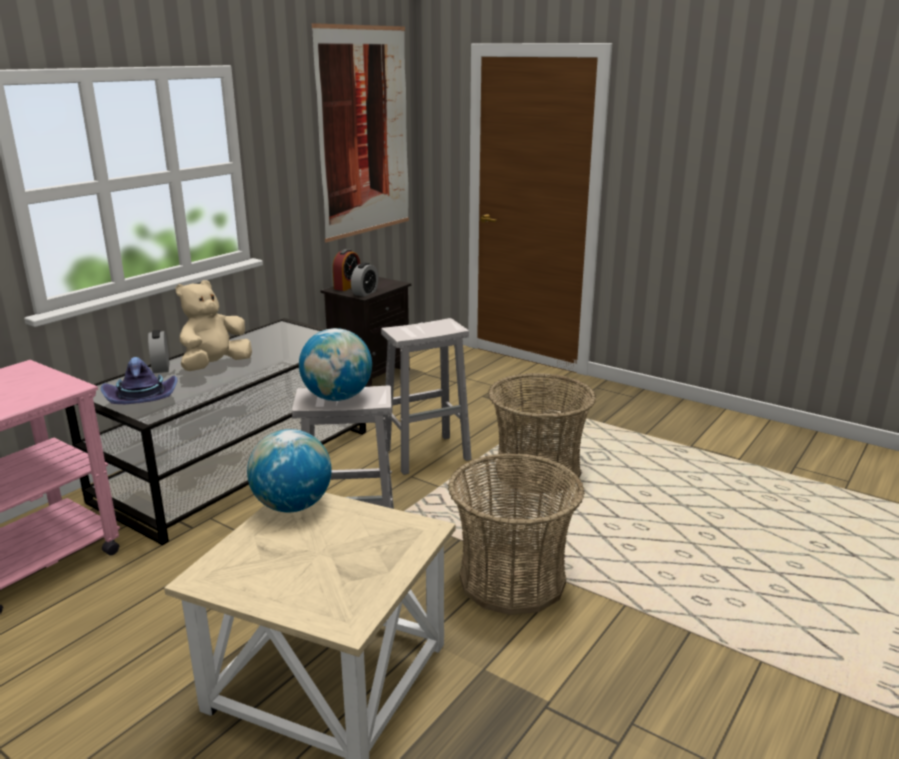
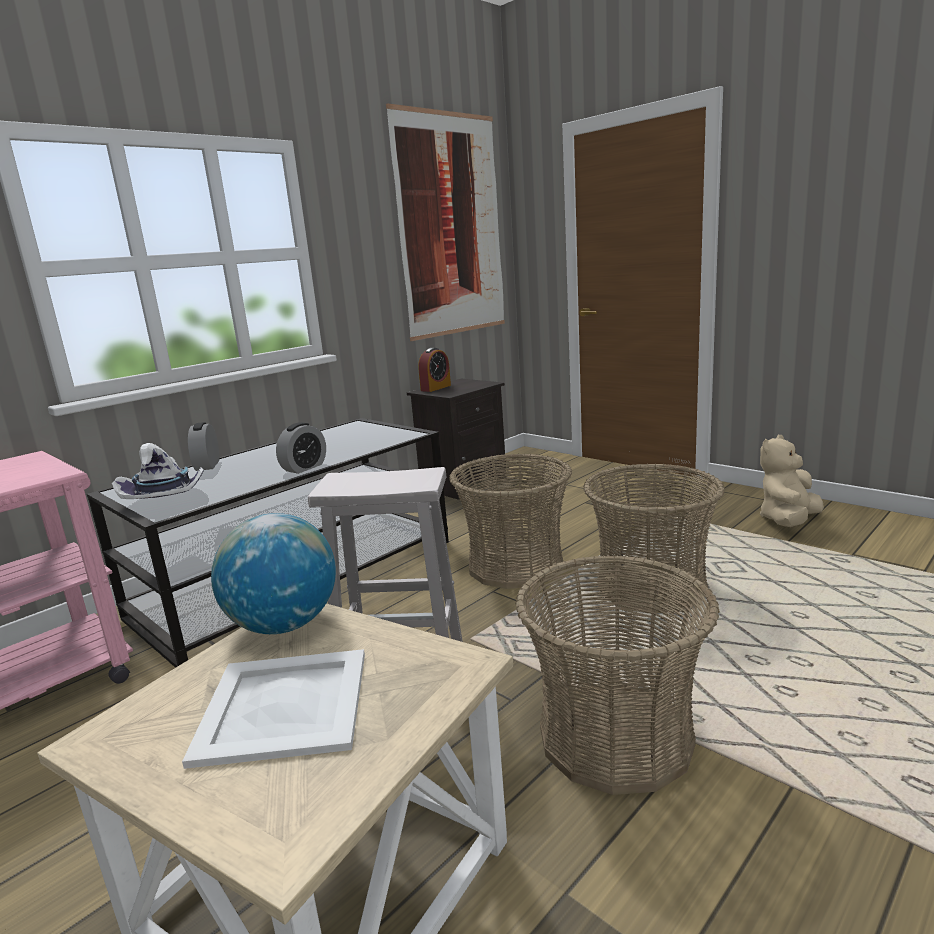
camera: 10 degrees right, 5 degrees down
purple hat [100,357,178,404] -> white hat [112,443,204,499]
beige plush toy [176,280,252,371] -> beige plush toy moved to [760,435,824,527]
globe [299,328,372,401] -> none
alarm clock [351,263,378,297] -> alarm clock moved to [276,422,326,474]
white stool [381,318,472,475] -> basket [449,454,572,589]
none -> white tray [182,649,365,769]

